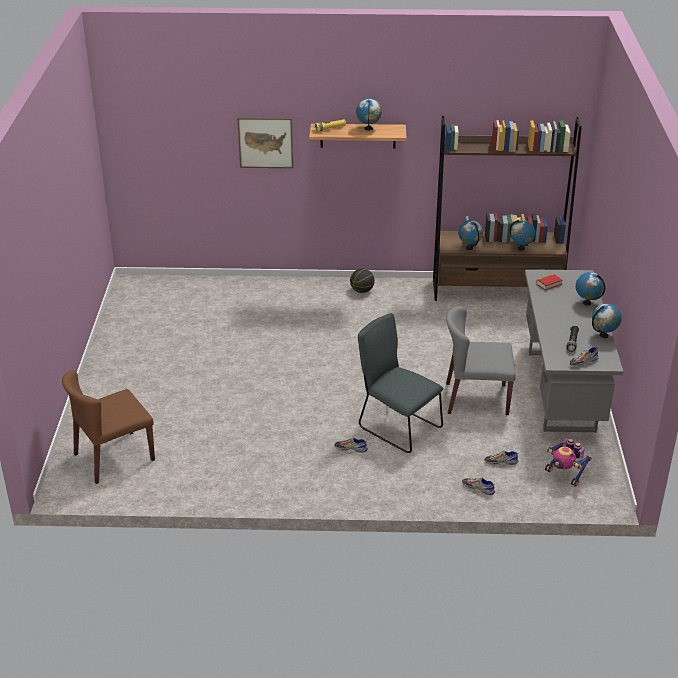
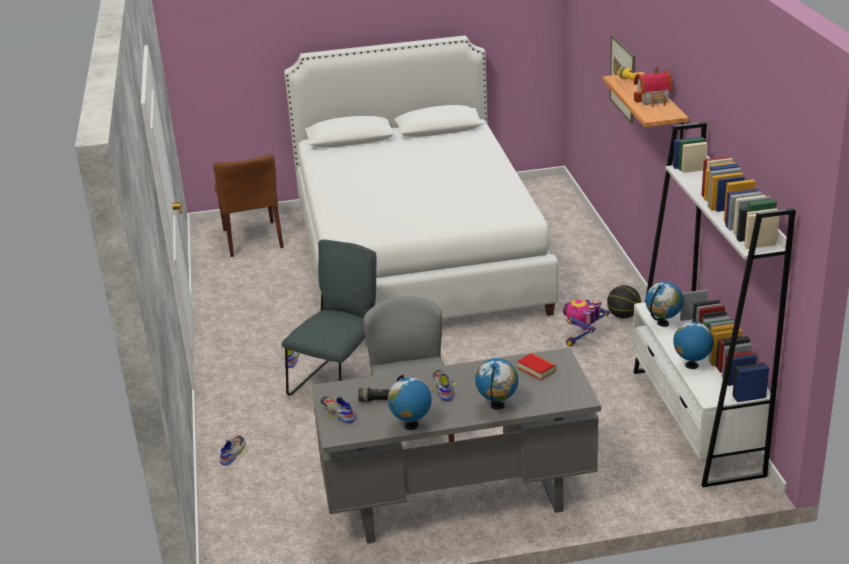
camera: 80 degrees right, 5 degrees down
brown chair [62,370,155,484] -> brown chair turned 150 degrees counterclockwise [213,154,284,257]
globe [356,98,382,130] -> toy house [634,67,672,107]
brown bookcase [433,116,582,301] -> white bookcase [632,122,796,487]
shoe [484,450,519,468] -> shoe moved to [431,370,456,401]
toy robot [545,439,592,487] -> toy robot moved to [563,299,610,346]
none -> white bed [284,36,558,319]

